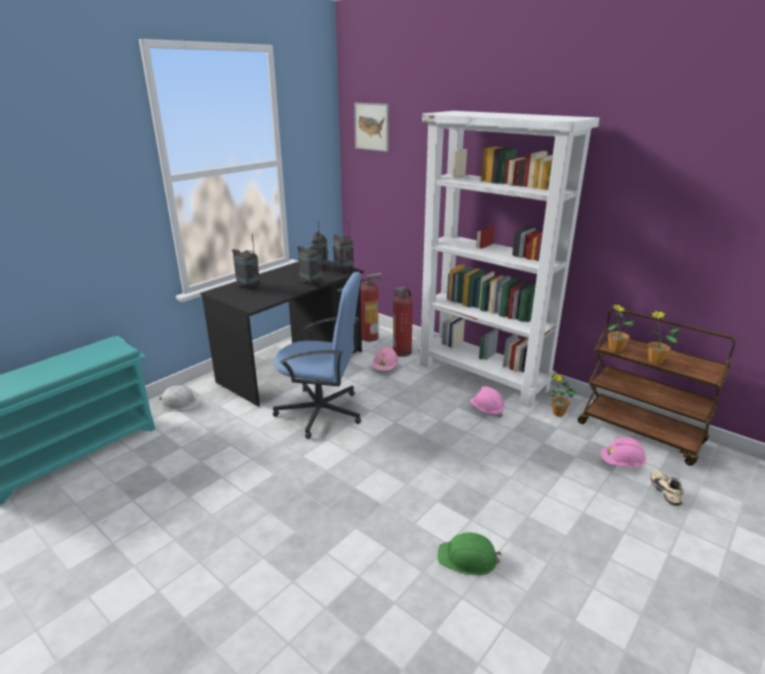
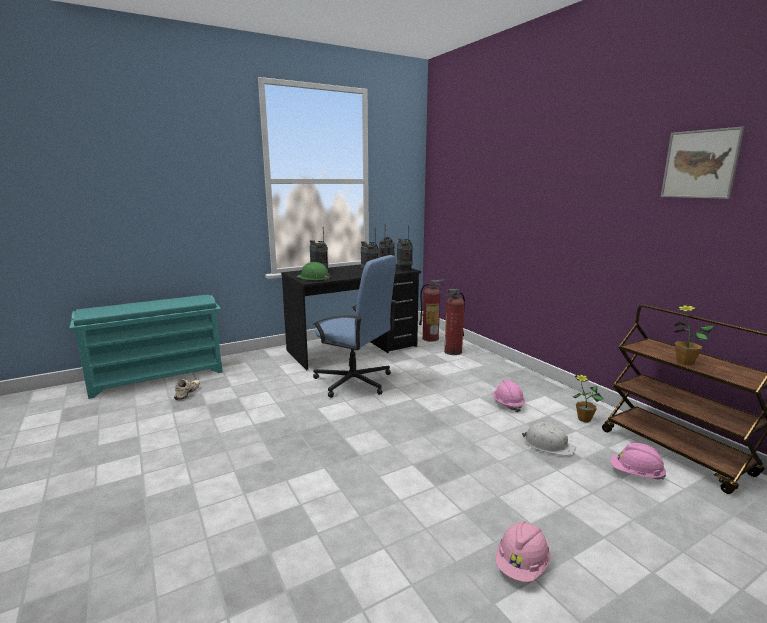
camera: 20 degrees right, 10 degrees down
white hard hat [159,386,202,410] -> white hard hat moved to [522,422,576,456]
picture [354,103,389,152] -> picture moved to [661,127,745,199]
pink hard hat [373,347,399,371] -> pink hard hat moved to [495,521,550,582]
white bookcase [418,111,600,408] -> none
green hard hat [438,532,502,575] -> green hard hat moved to [296,262,331,280]
potted plant [607,304,635,353] -> none
beige shoe [650,470,684,506] -> beige shoe moved to [174,379,200,400]

